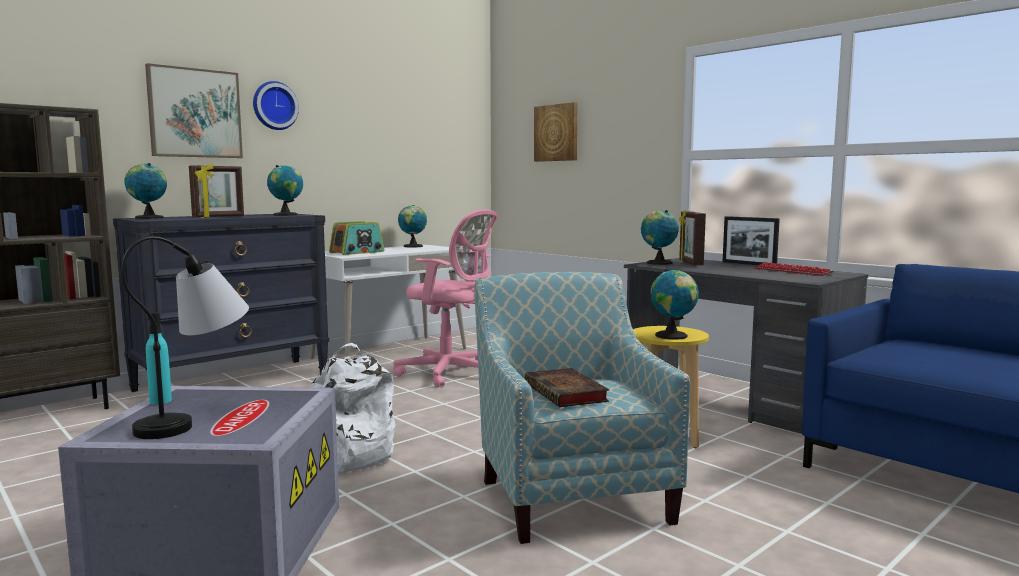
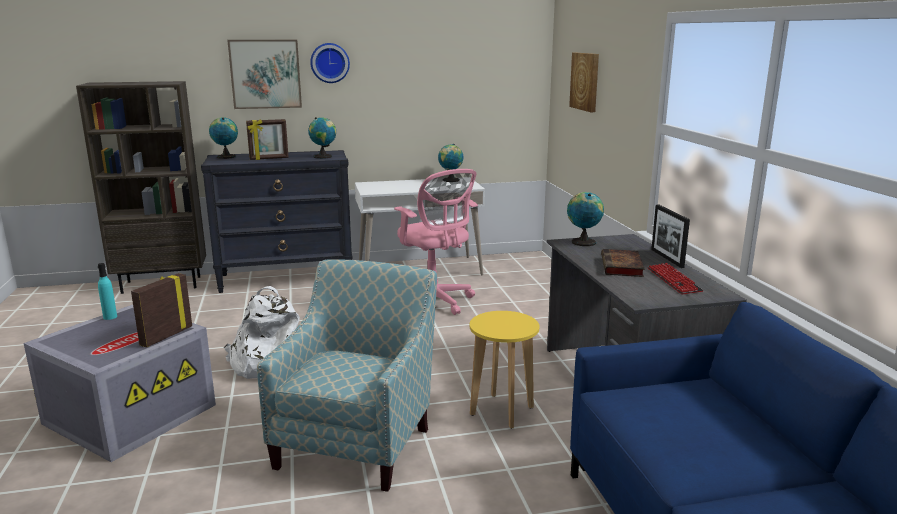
camera: 30 degrees right, 10 degrees up
table lamp [122,236,249,439] -> none
radio [329,221,384,255] -> none
book [525,368,609,407] -> book moved to [601,249,645,277]
globe [650,269,699,339] -> none
picture frame [679,210,706,266] -> picture frame moved to [131,273,192,347]

